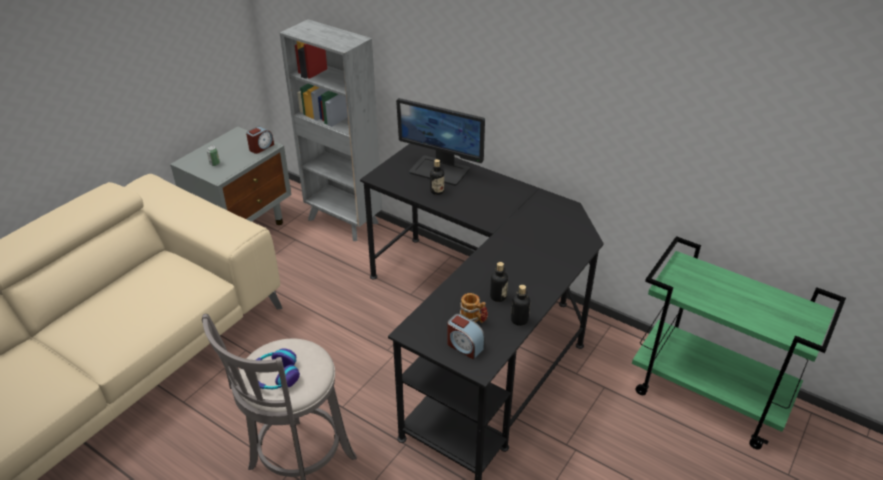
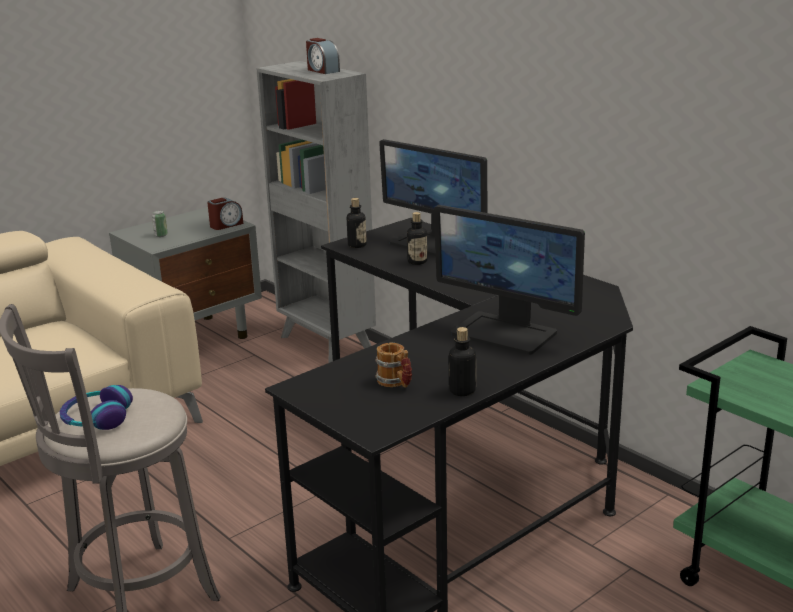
camera: 15 degrees right, 15 degrees down
alarm clock [447,314,485,360] -> alarm clock moved to [306,38,340,74]
bottle [490,262,508,302] -> bottle moved to [347,198,367,248]
none -> monitor [434,205,585,355]

